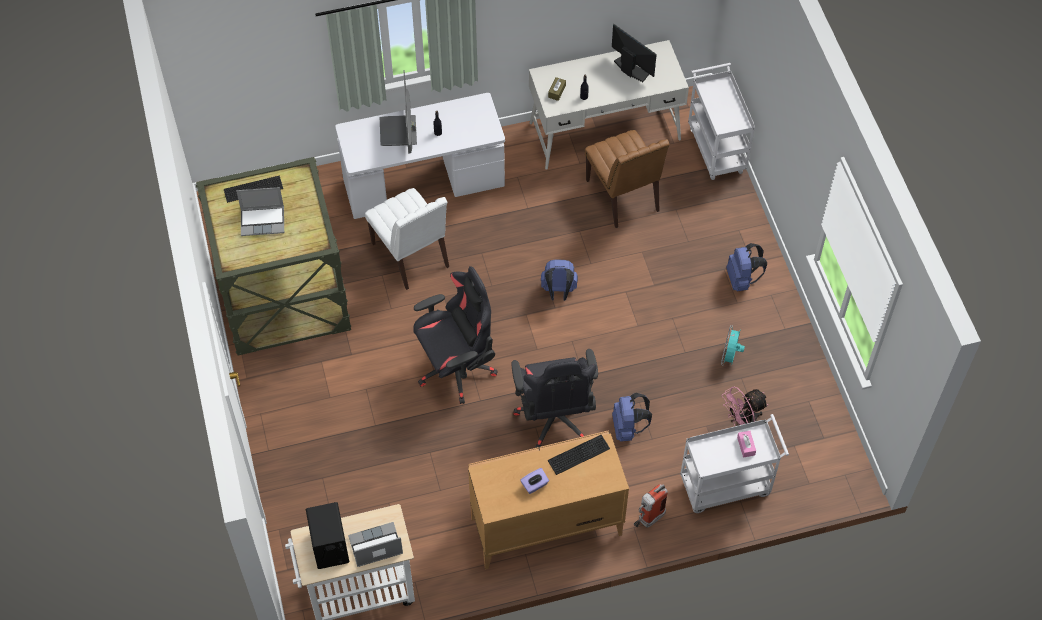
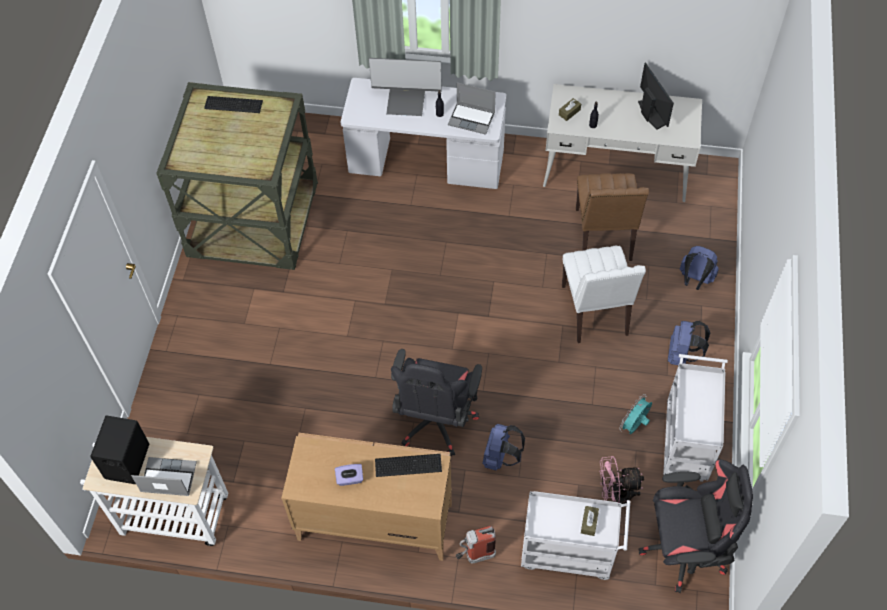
camera: 25 degrees right, 0 degrees up
laptop [236,187,284,236] -> laptop moved to [448,82,496,135]
white chair [365,188,449,290] -> white chair moved to [562,246,646,343]
monitor [380,70,417,154] -> monitor turned 105 degrees counterclockwise [369,58,441,116]
black office chair [413,266,498,404] -> black office chair moved to [638,459,753,593]
blue backpack [541,259,578,301] -> blue backpack moved to [680,246,719,290]
white cart [688,63,755,180] -> white cart moved to [663,354,728,482]
pink tissue box [737,431,756,458] -> brown tissue box [581,506,599,536]

